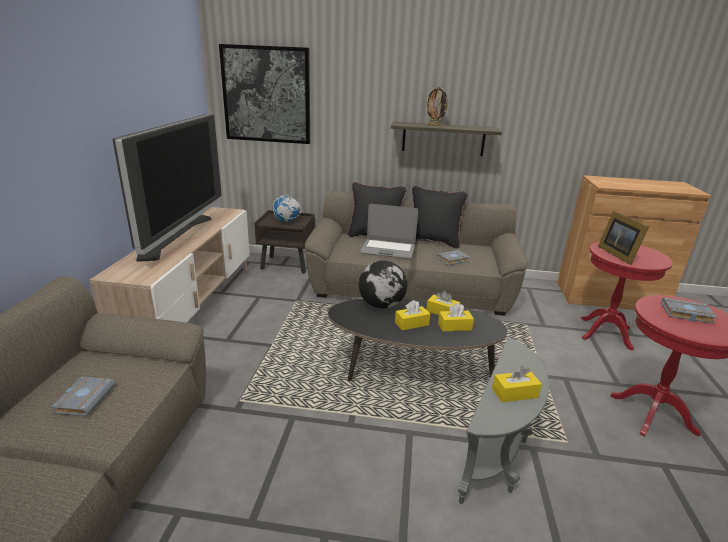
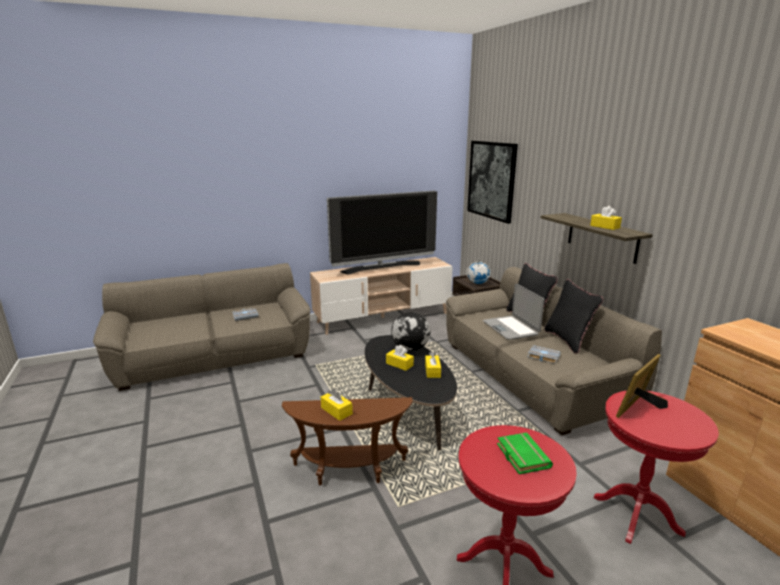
camera: 60 degrees right, 5 degrees down
picture frame [425,86,449,126] -> none
yellow tissue box [438,303,474,331] -> yellow tissue box moved to [590,206,622,230]
grey side table [458,338,549,504] -> brown side table [282,397,413,485]
grey book [661,297,717,324] -> green book [497,433,553,474]

